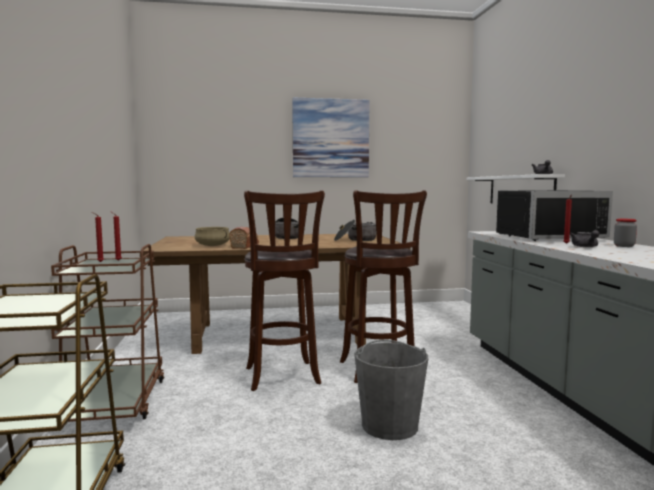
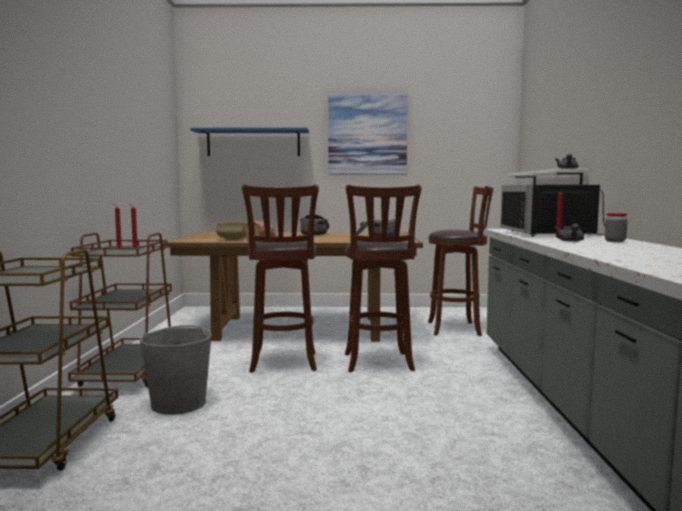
camera: 10 degrees right, 0 degrees up
grey bucket [354,340,428,440] -> grey bucket moved to [140,325,211,415]
black microwave [496,190,613,241] -> black microwave turned 90 degrees clockwise [500,185,605,236]
none -> blue shelf [190,127,309,156]
none -> brown stool [428,186,494,336]

